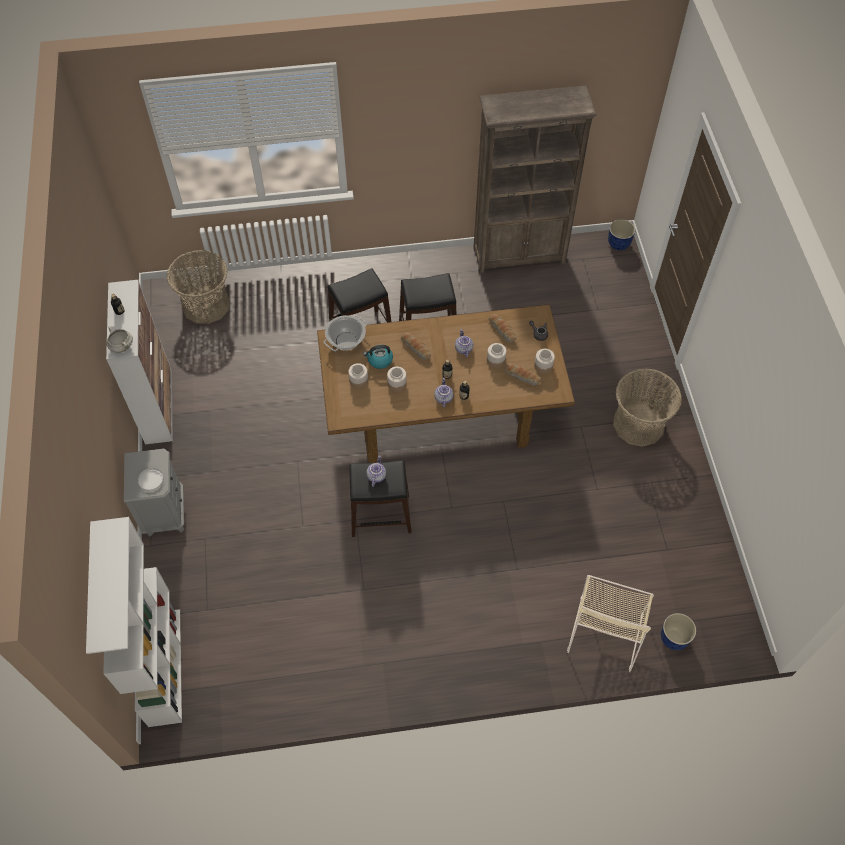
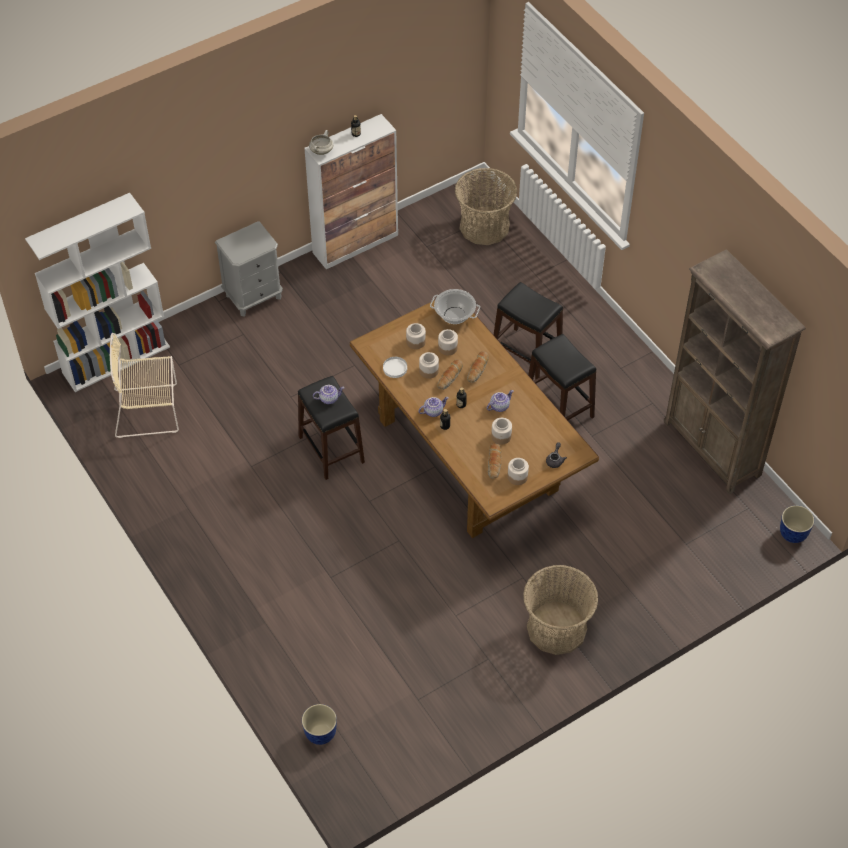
camera: 65 degrees right, 5 degrees down
white plate [138,468,164,492] -> white plate moved to [383,357,407,378]
kettle [363,345,393,369] -> jar [438,329,458,355]
bread [489,314,516,343] -> bread moved to [437,359,463,390]
beige chair [567,575,654,672] -> beige chair moved to [110,333,179,438]

